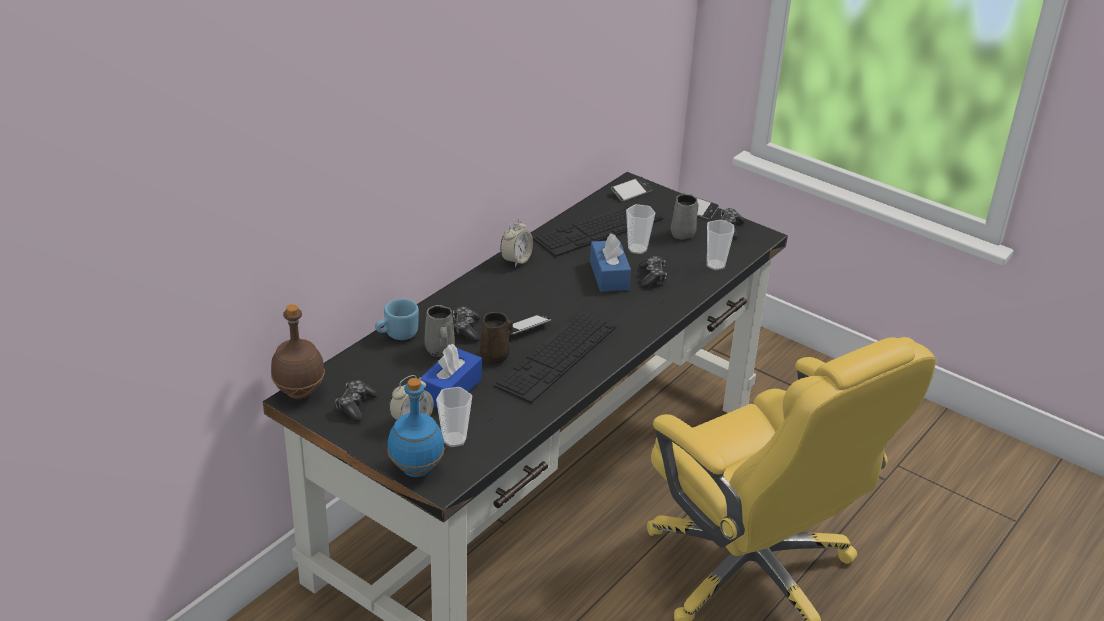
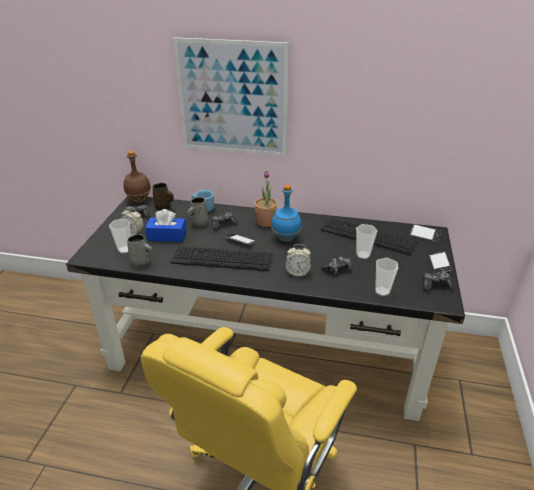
camera: 65 degrees right, 0 degrees up
blue bottle [387,378,445,477] -> blue bottle moved to [271,185,302,242]
brown mug [480,312,513,364] -> brown mug moved to [153,183,174,211]
alarm clock [500,219,533,268] -> alarm clock moved to [285,244,311,277]
blue tissue box [590,233,631,292] -> none
grey mug [670,194,699,240] -> grey mug moved to [127,234,153,267]
none -> picture [173,37,289,156]
none -> potted plant [254,171,277,227]

